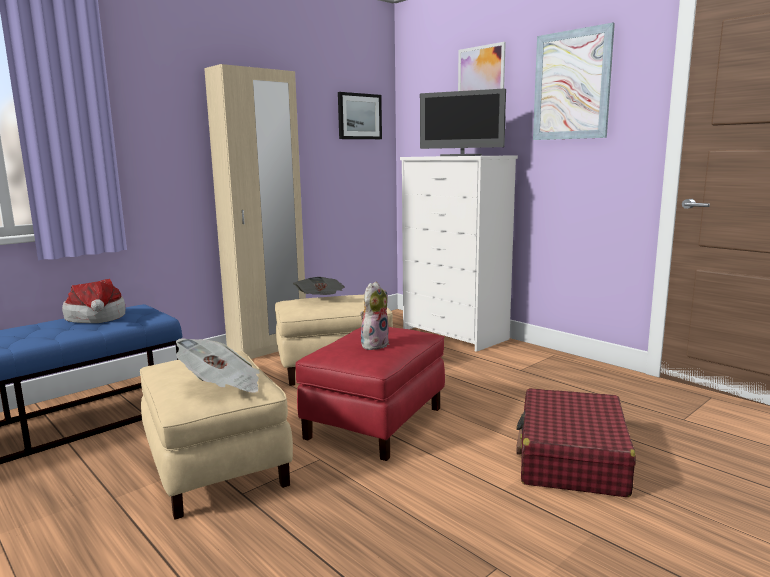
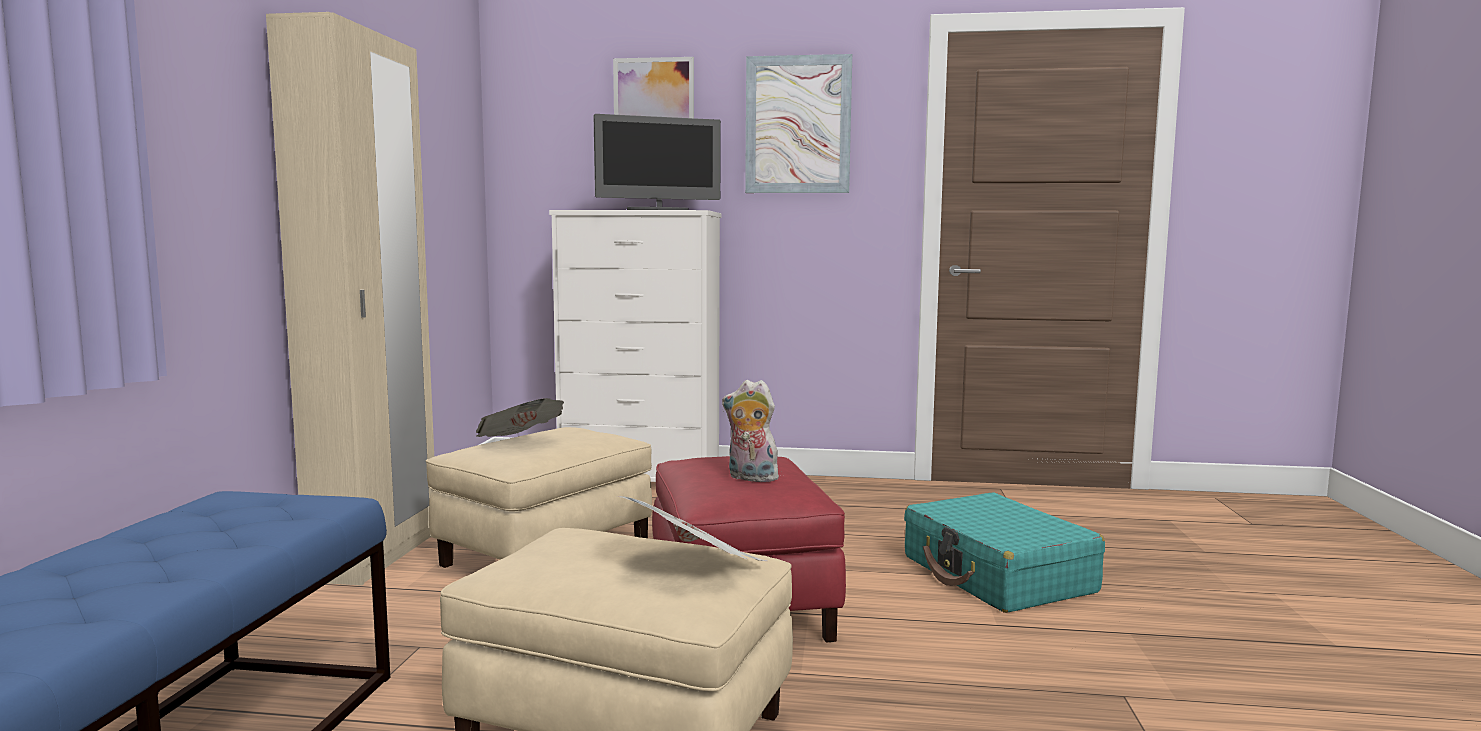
camera: 40 degrees left, 5 degrees down
hat [62,279,126,323] -> none
picture [338,92,382,139] -> none
plush toy [360,282,389,350] -> plush toy turned 60 degrees counterclockwise [722,380,781,482]
red suitcase [516,388,636,497] -> turquoise suitcase [904,492,1105,613]

